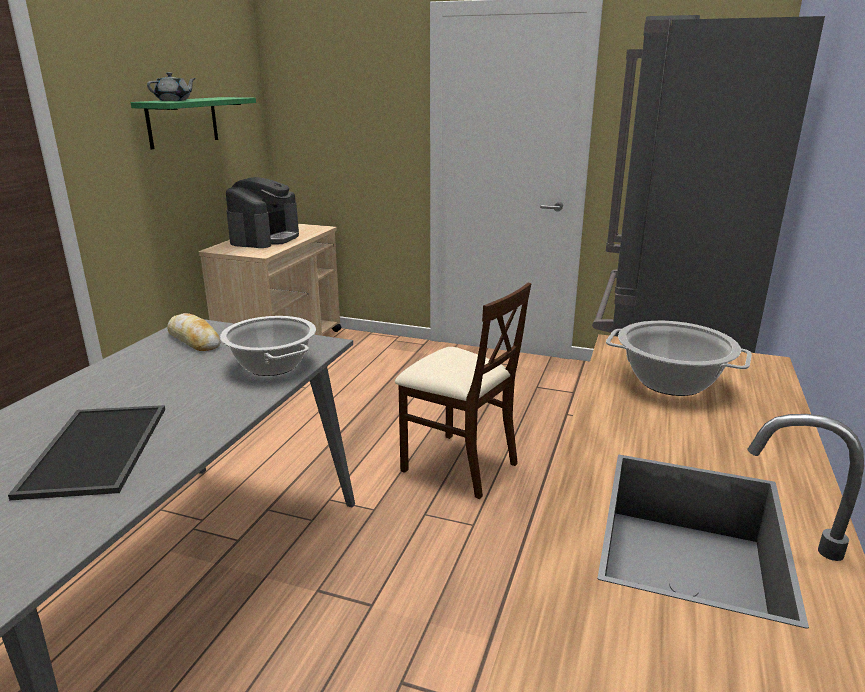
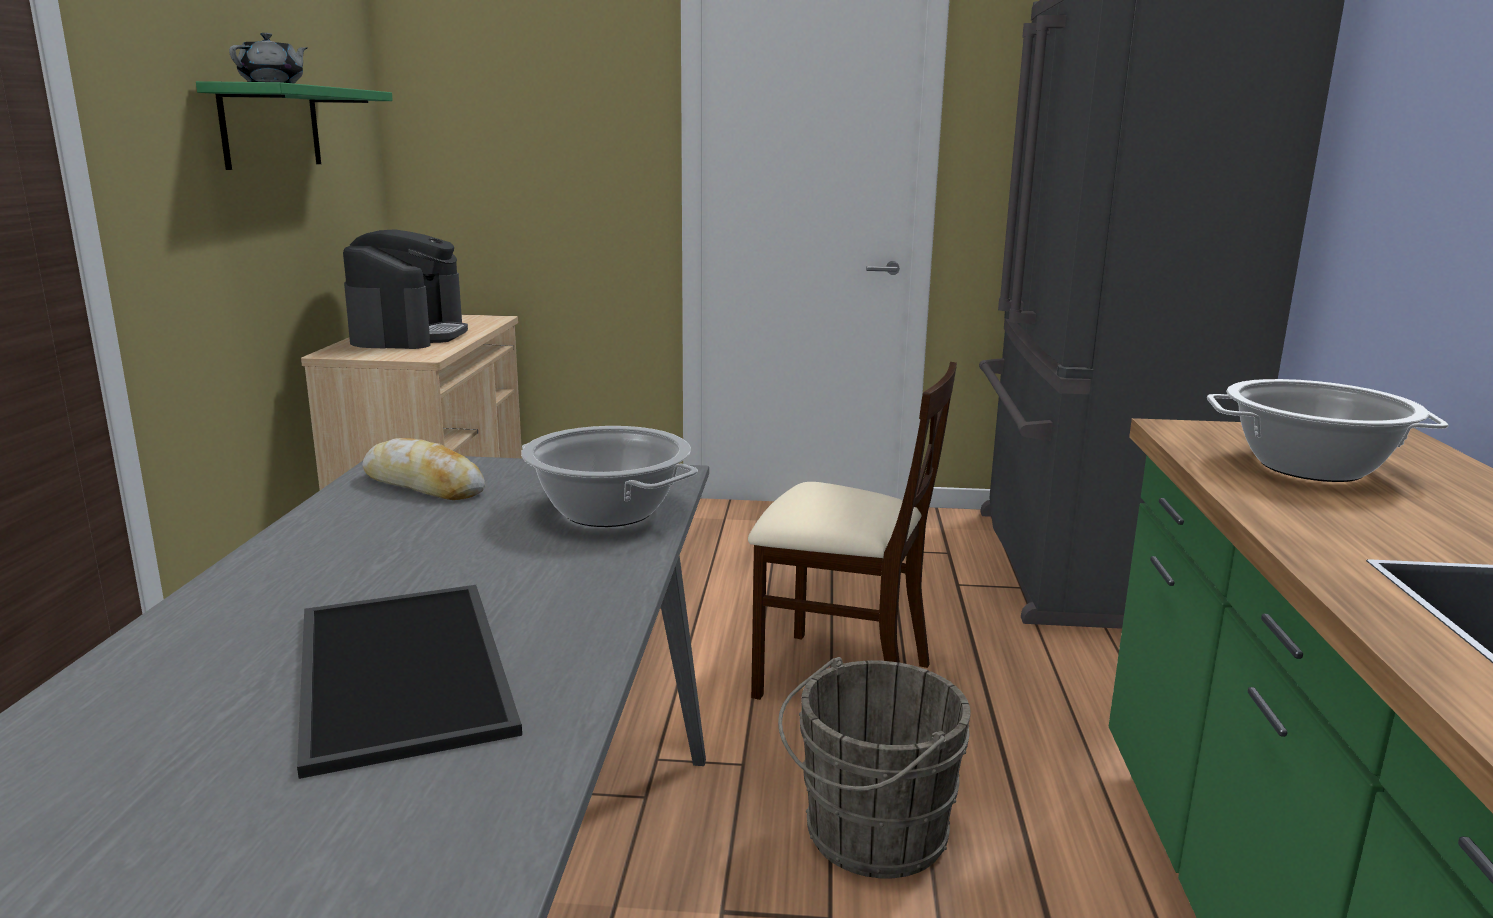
camera: 15 degrees left, 5 degrees down
none -> grey bucket [778,657,970,879]

